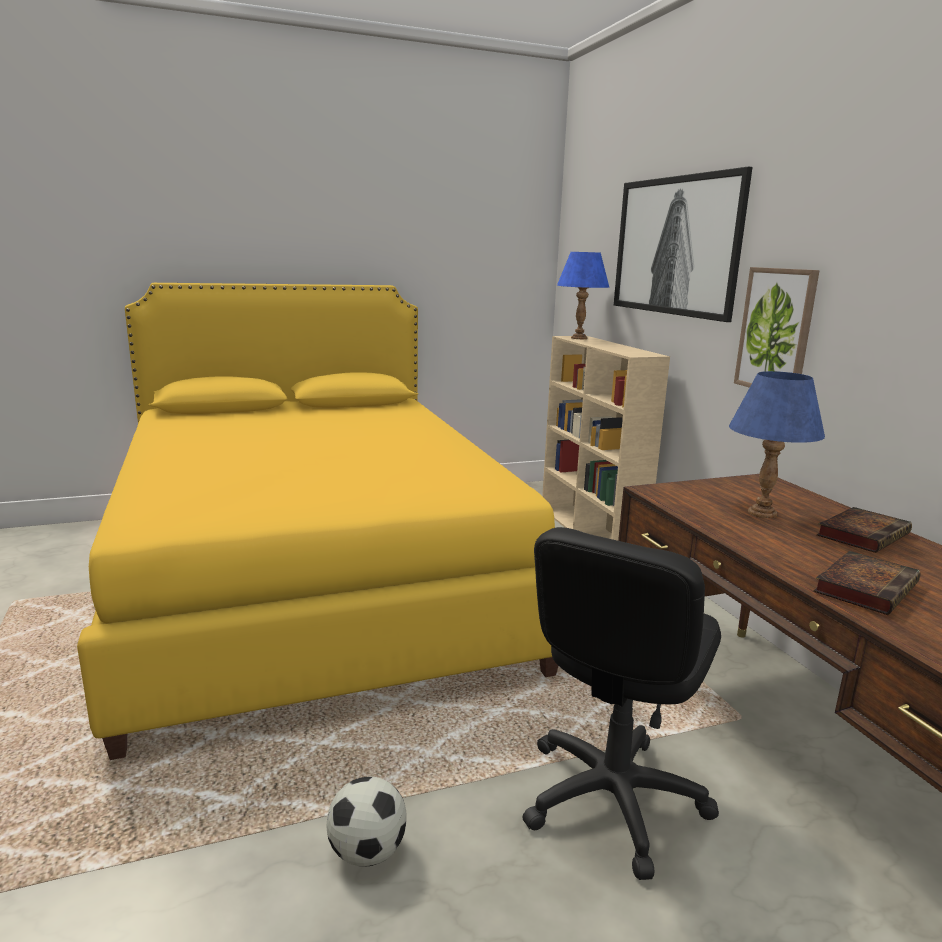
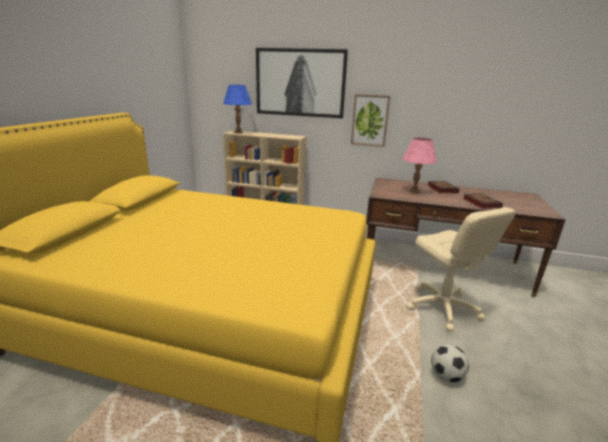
camera: 55 degrees left, 5 degrees up
black office chair [522,527,721,880] -> beige office chair [407,207,516,331]
blue table lamp [729,371,825,518] -> pink table lamp [403,138,437,193]

